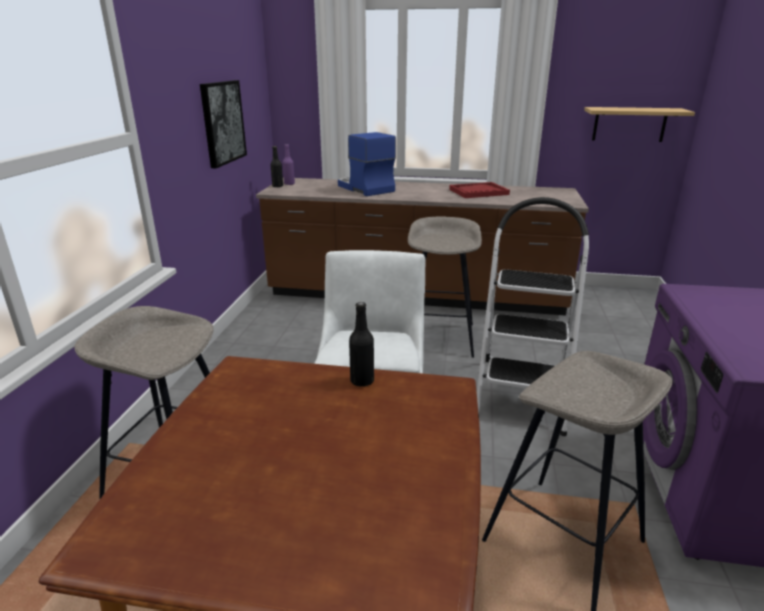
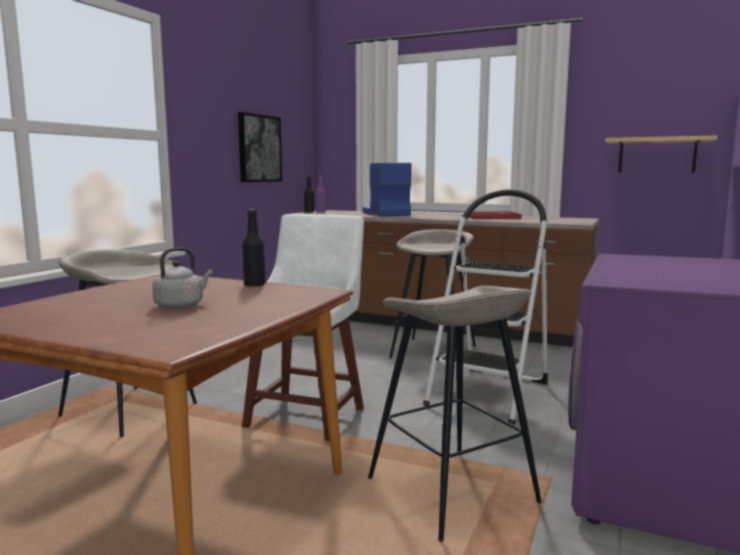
camera: 15 degrees right, 15 degrees down
none -> grey kettle [152,247,213,309]

